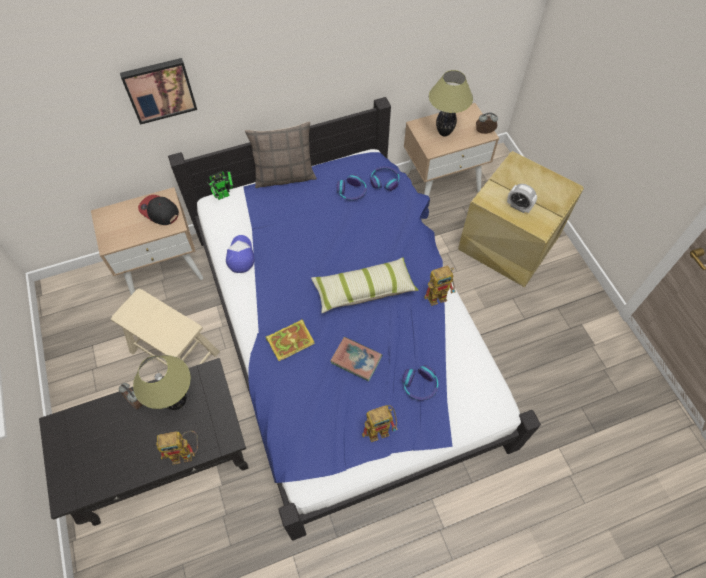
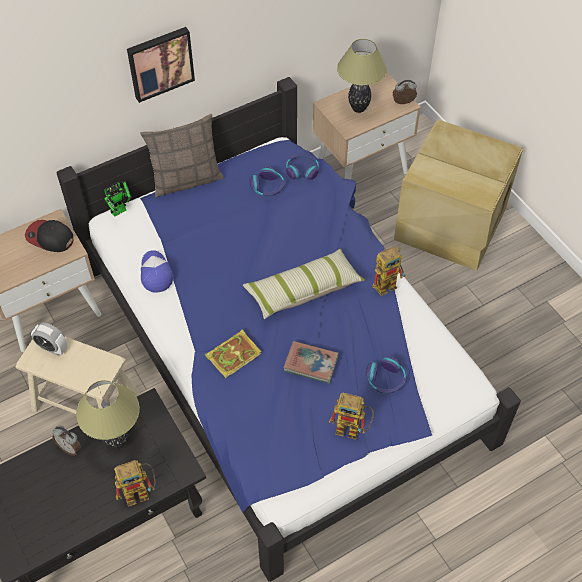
camera: 10 degrees left, 5 degrees down
picture [120,58,197,125] -> picture moved to [127,27,195,103]
toy robot [362,405,398,442] -> toy robot turned 45 degrees clockwise [329,393,374,440]
alarm clock [507,184,537,213] -> alarm clock moved to [31,322,67,355]

